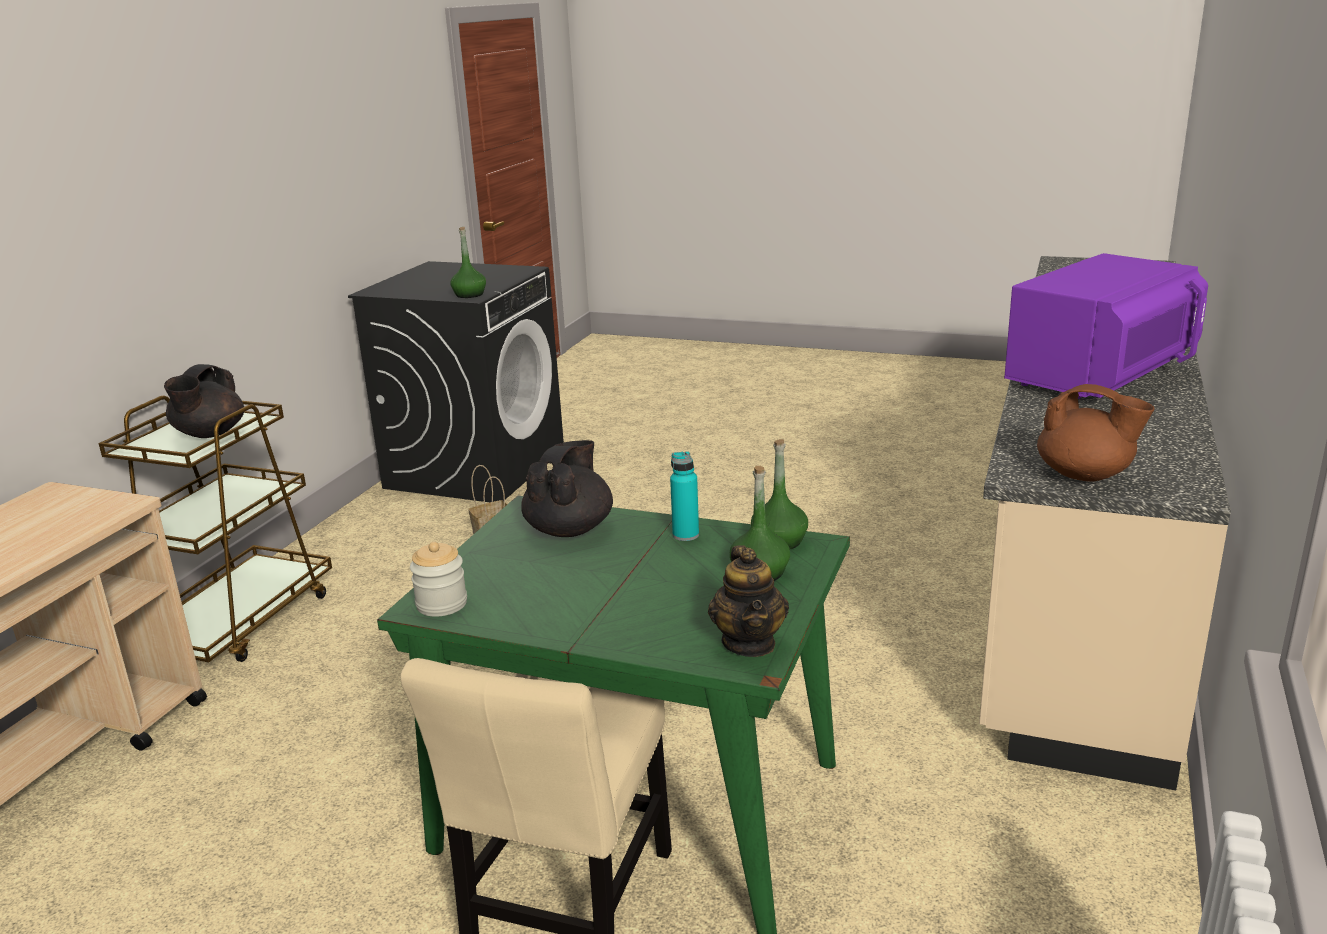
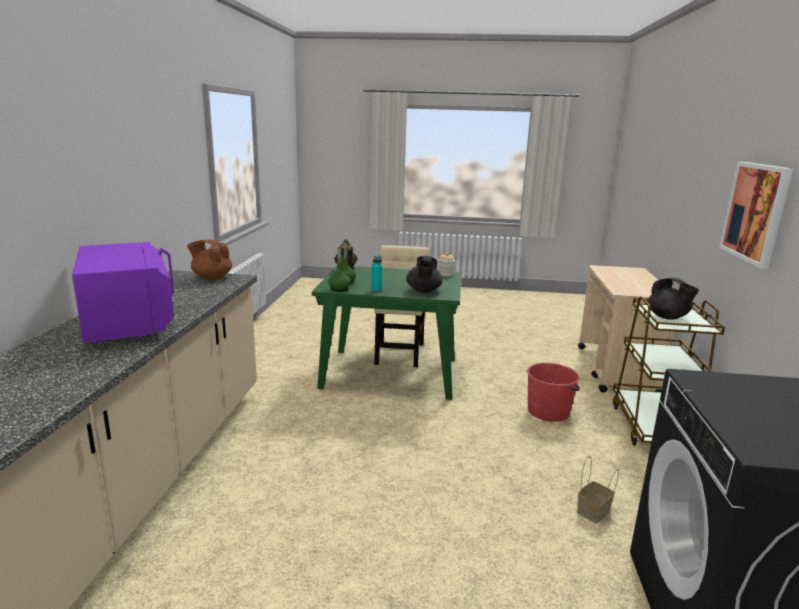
camera: 165 degrees right, 5 degrees down
black teapot [164,364,244,438] -> black teapot turned 150 degrees clockwise [647,278,699,320]
green bottle [450,227,486,298] -> none
purple microwave [1004,253,1208,399] -> purple microwave turned 120 degrees clockwise [72,242,174,344]
none -> red bucket [527,363,580,422]
none -> picture [719,162,793,269]

